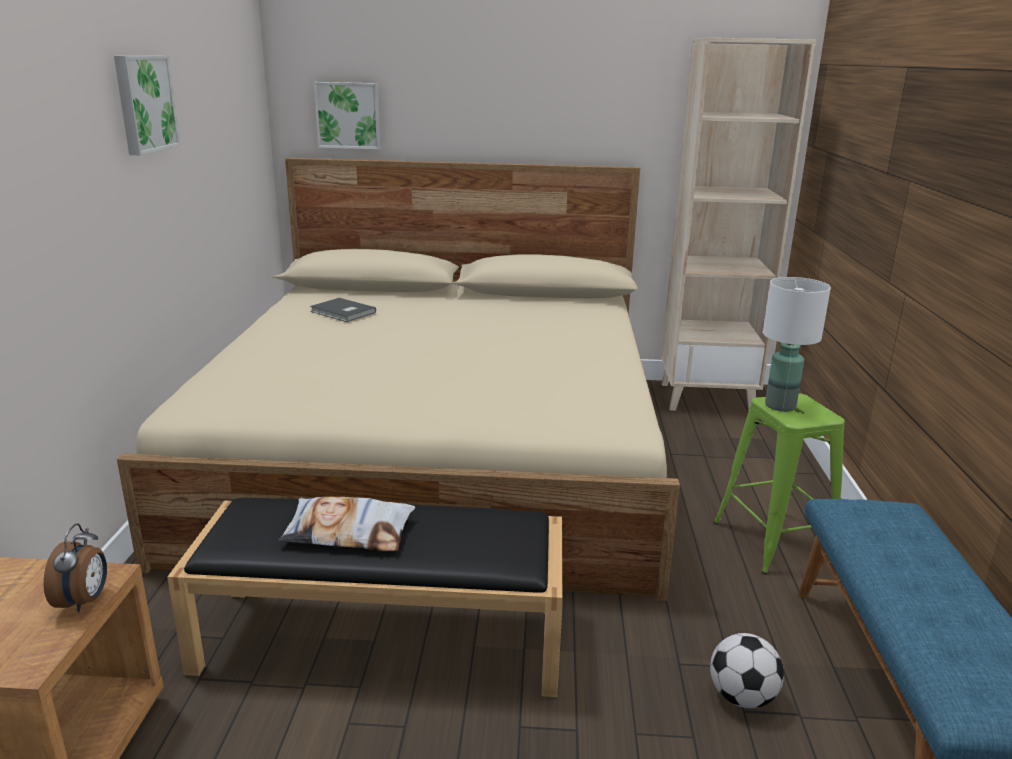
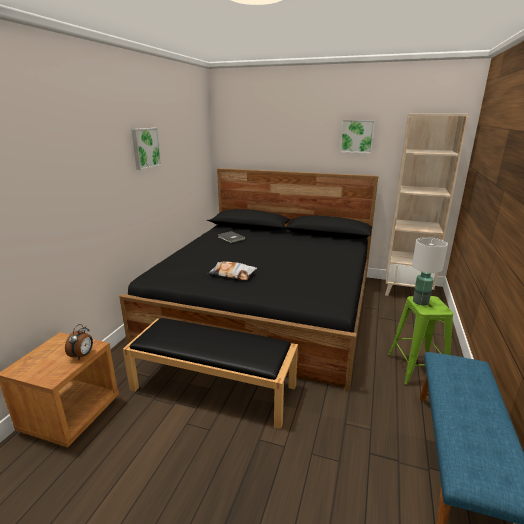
camera: 15 degrees right, 0 degrees up
beige bed [117,158,680,601] -> black bed [119,168,378,391]
pillow [279,497,415,551] -> pillow moved to [208,261,257,280]
picture [314,82,381,149] -> picture moved to [340,120,375,153]
football [710,633,784,708] -> none

